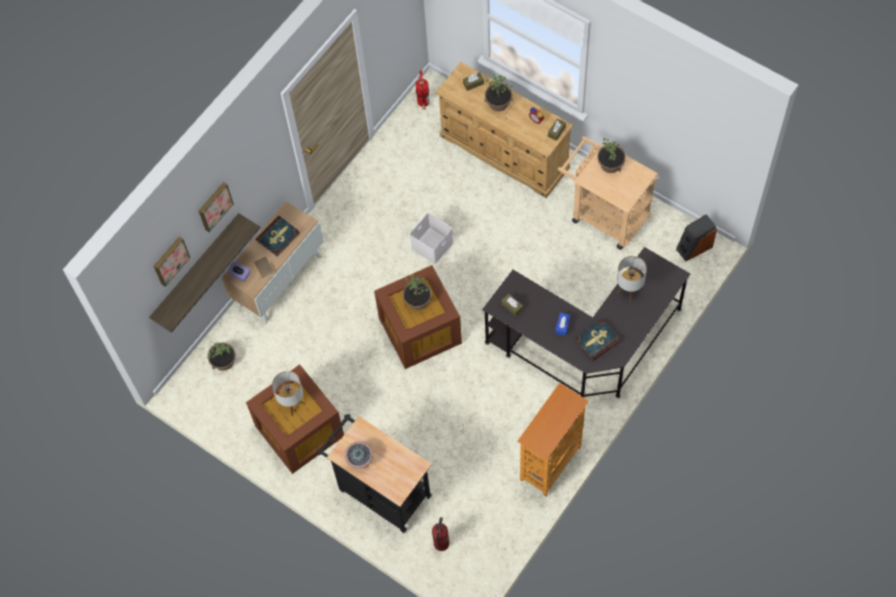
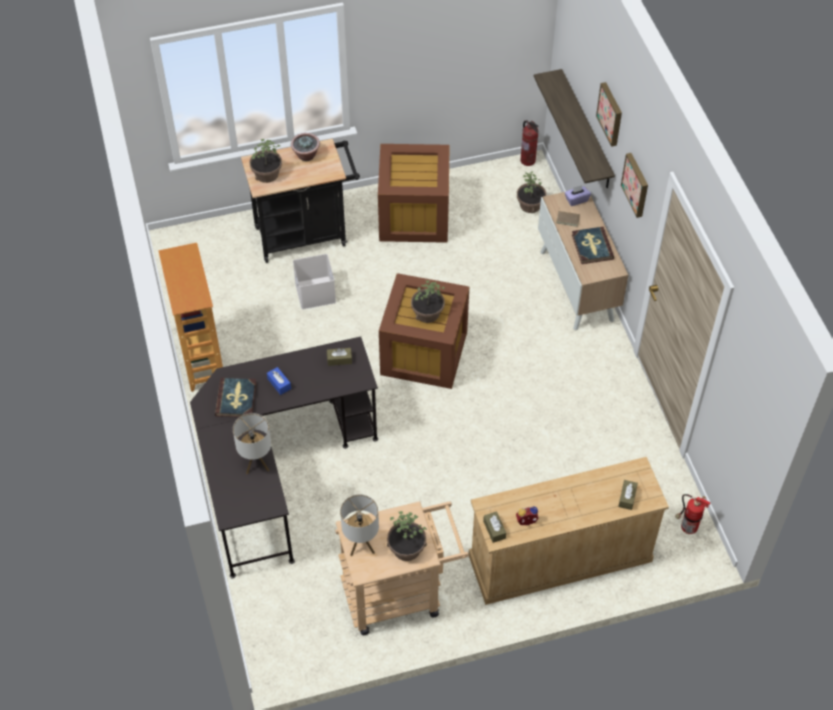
camera: 125 degrees right, 10 degrees down
picture [154,237,190,287] -> picture moved to [621,153,648,218]
table lamp [272,371,305,416] -> table lamp moved to [340,494,379,556]
white storage box [410,213,453,264] -> white storage box moved to [293,254,336,309]
fire extinguisher [432,517,449,551] -> fire extinguisher moved to [520,120,539,166]
potted plant [485,75,513,111] -> potted plant moved to [249,139,282,183]
speaker [676,214,717,262] -> none

